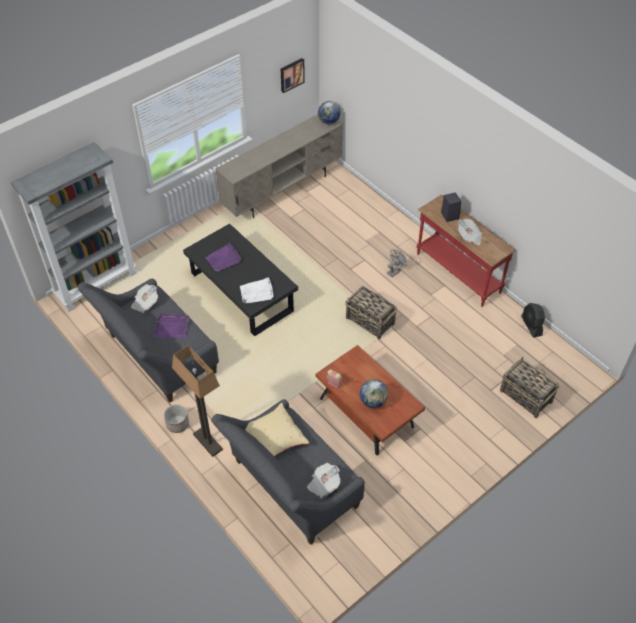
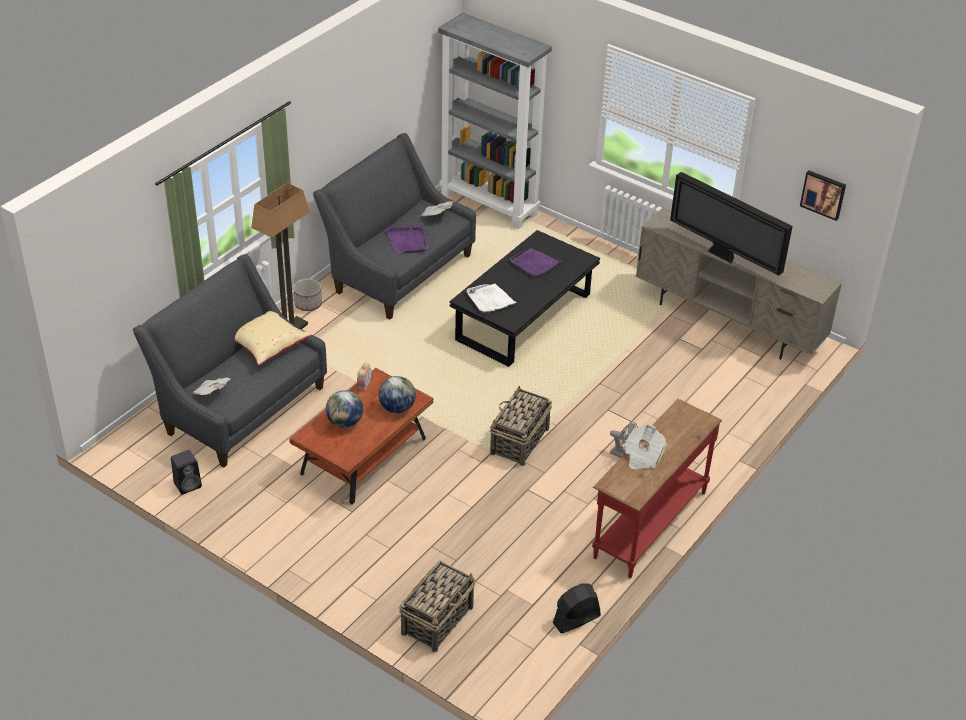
camera: 75 degrees right, 10 degrees down
globe [318,101,340,124] -> globe moved to [379,376,416,414]
black speaker [441,193,461,222] -> black speaker moved to [171,450,202,495]
none -> television [670,172,793,276]

